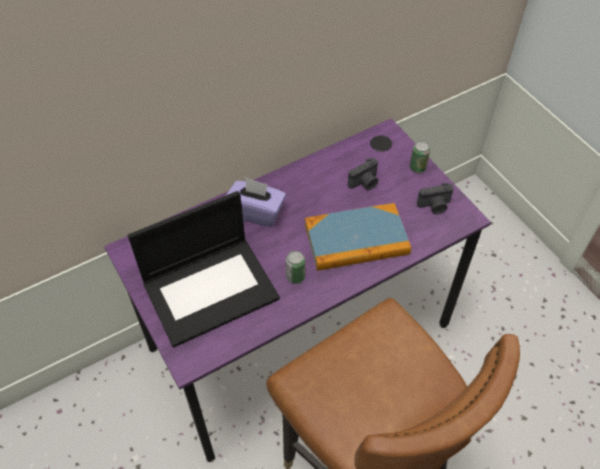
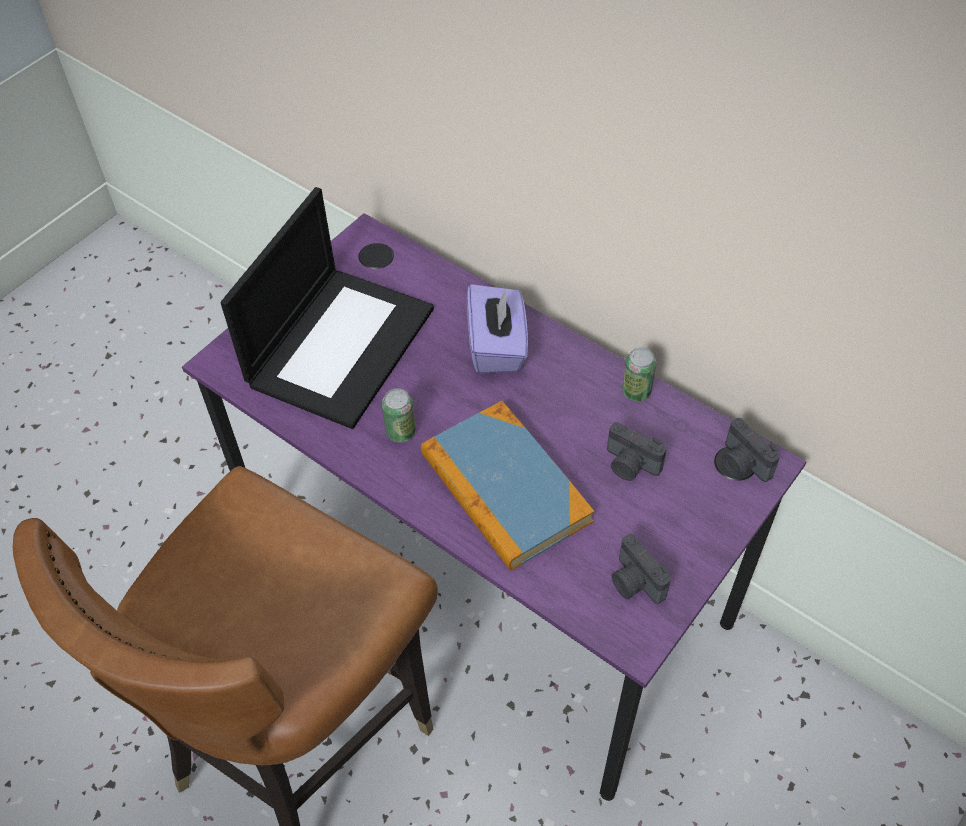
camera: 70 degrees right, 0 degrees up
laptop [128,191,280,347] -> laptop turned 105 degrees counterclockwise [221,187,434,429]
can [410,141,430,173] -> can moved to [622,347,656,401]
none -> camera [721,418,780,482]

